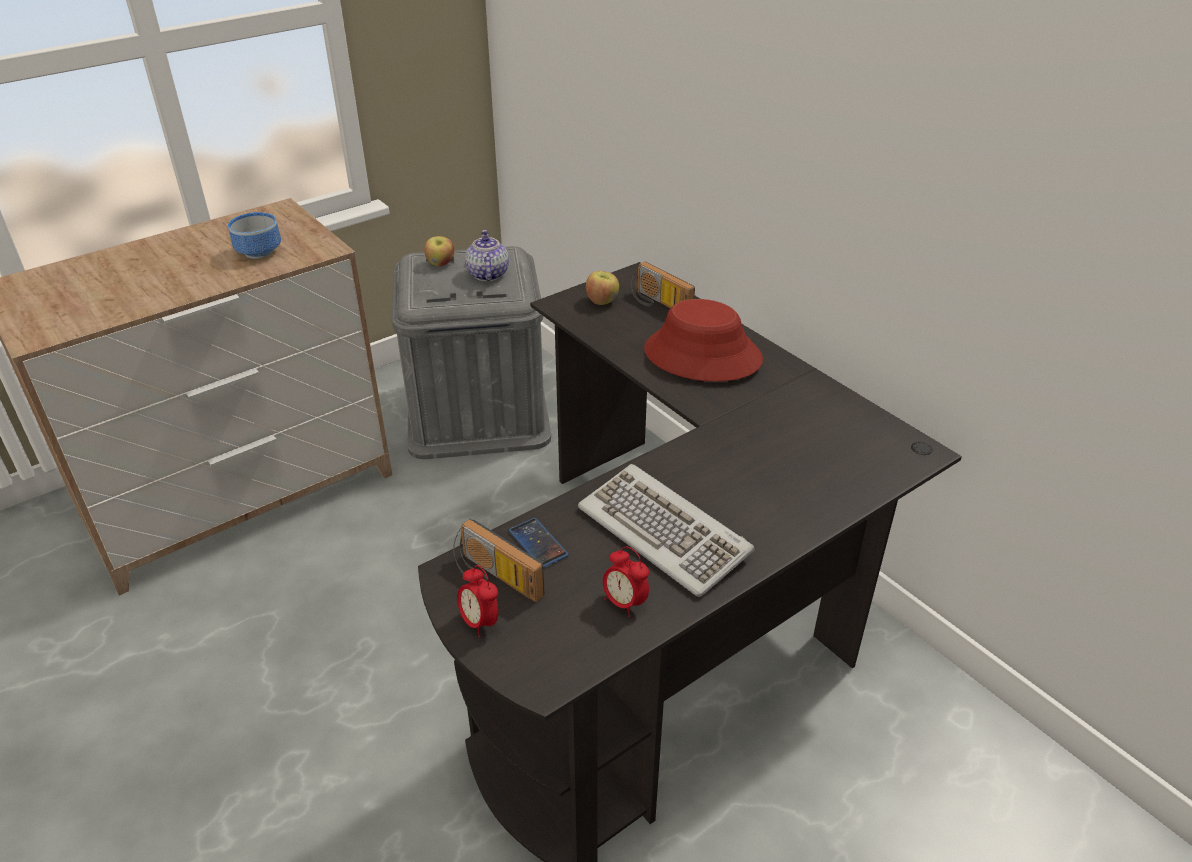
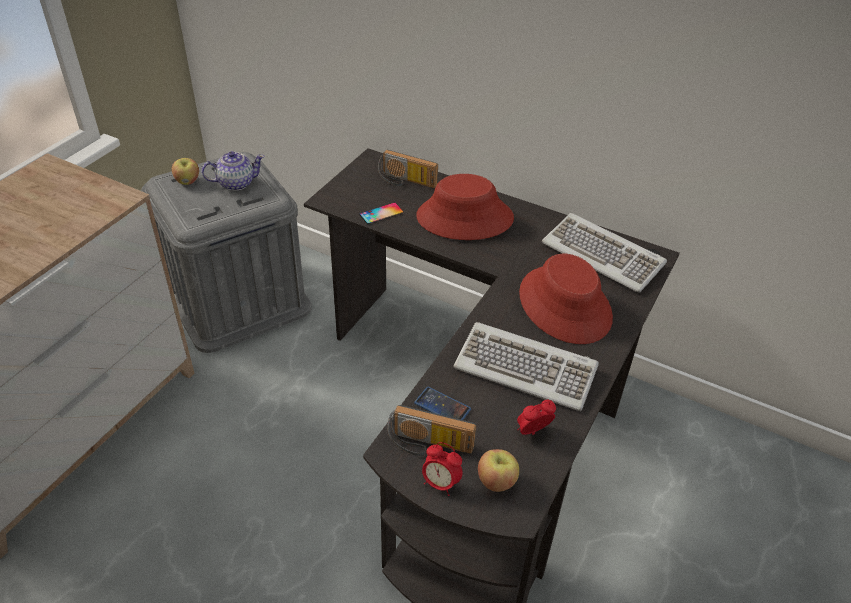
camera: 25 degrees left, 5 degrees up
bowl [228,212,281,259] -> none
teapot [465,230,509,281] -> teapot turned 105 degrees clockwise [202,151,265,191]
apple [586,271,619,305] -> apple moved to [478,449,519,492]
alarm clock [603,546,649,617] -> alarm clock turned 135 degrees clockwise [517,400,556,435]
none -> phone [360,203,403,224]
none -> red hat [519,254,613,344]
none -> keyboard [542,213,667,293]

